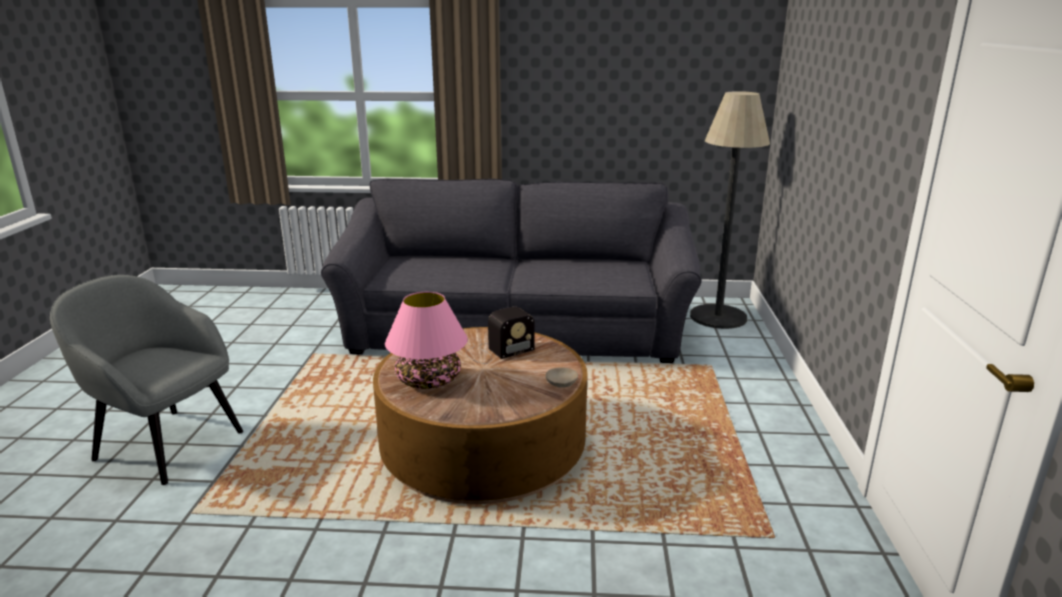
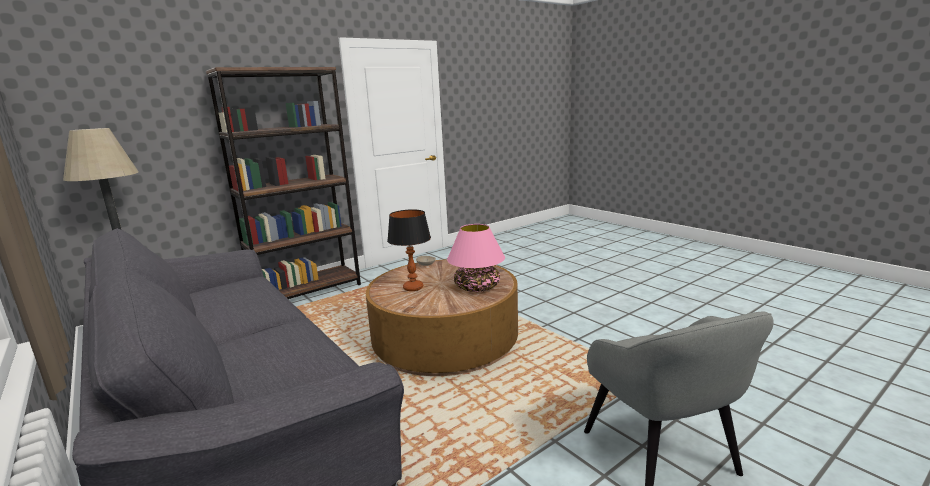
camera: 130 degrees left, 5 degrees down
radio [466,306,535,364] -> table lamp [387,209,431,291]
none -> brown bookcase [206,67,361,299]

